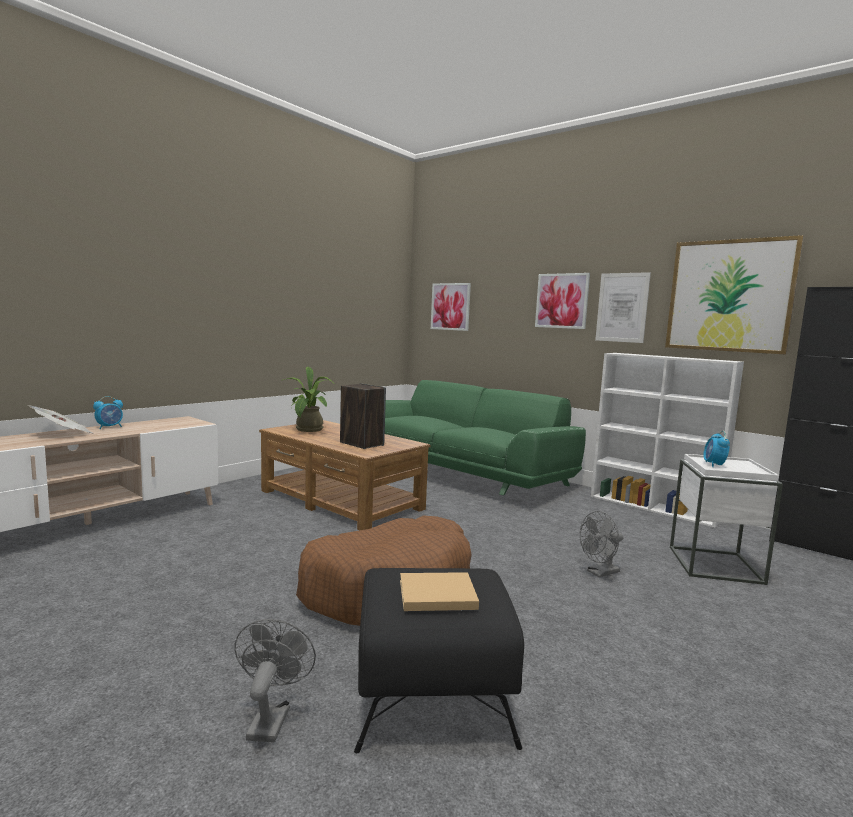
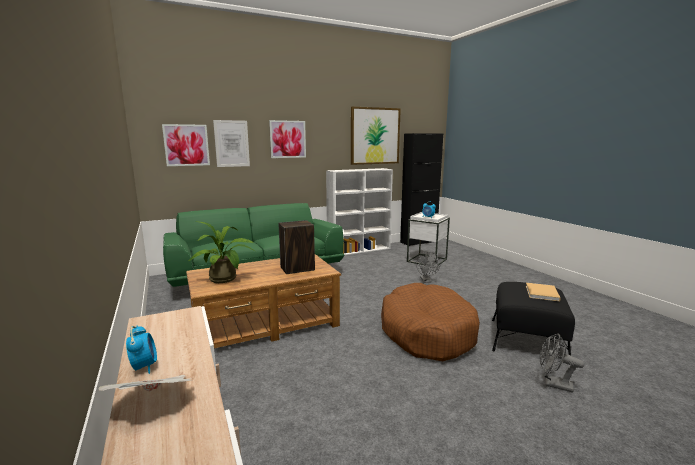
camera: 65 degrees left, 5 degrees up
picture [595,272,651,343] -> picture moved to [213,120,250,167]

